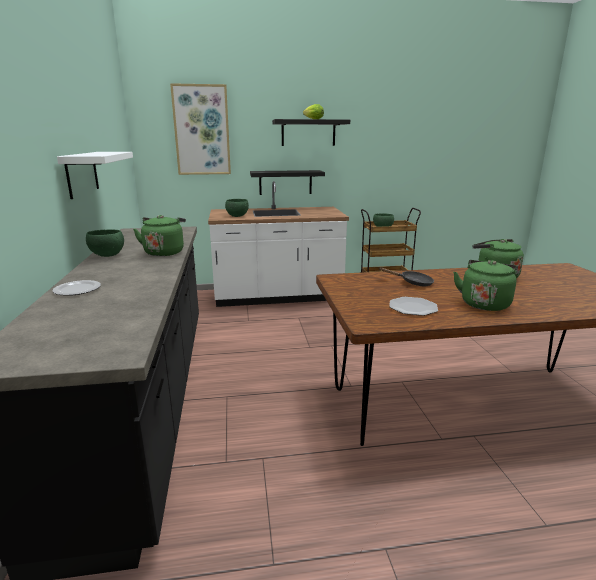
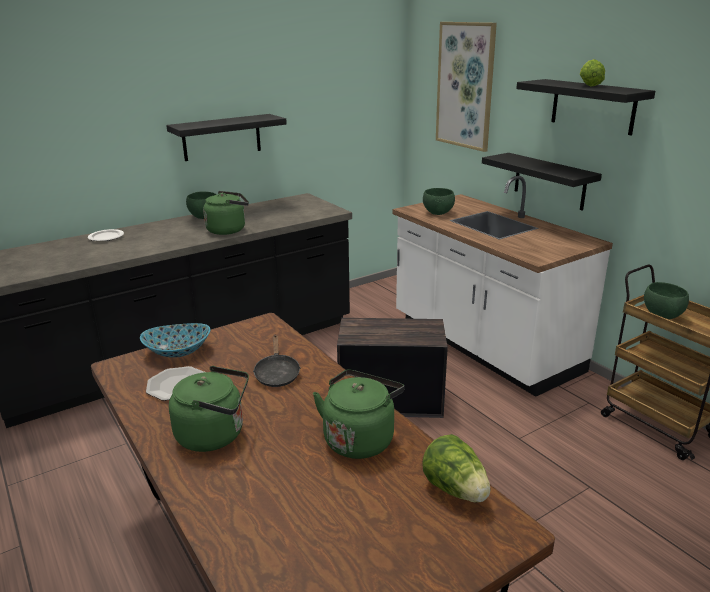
camera: 65 degrees right, 5 degrees up
white shelf [57,152,133,199] -> black shelf [166,114,287,161]
none -> bowl [140,323,210,358]
none -> crate [337,318,448,418]
none -> lettuce [422,434,490,503]

